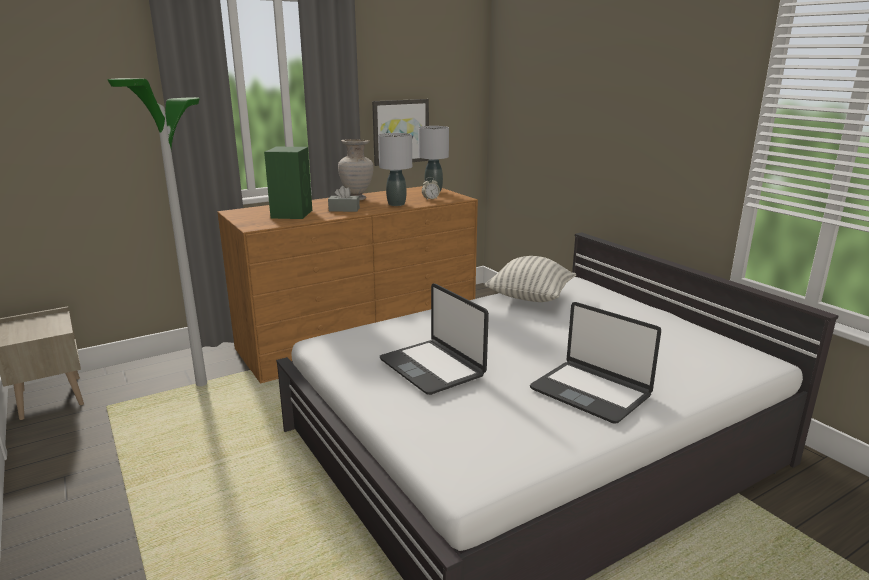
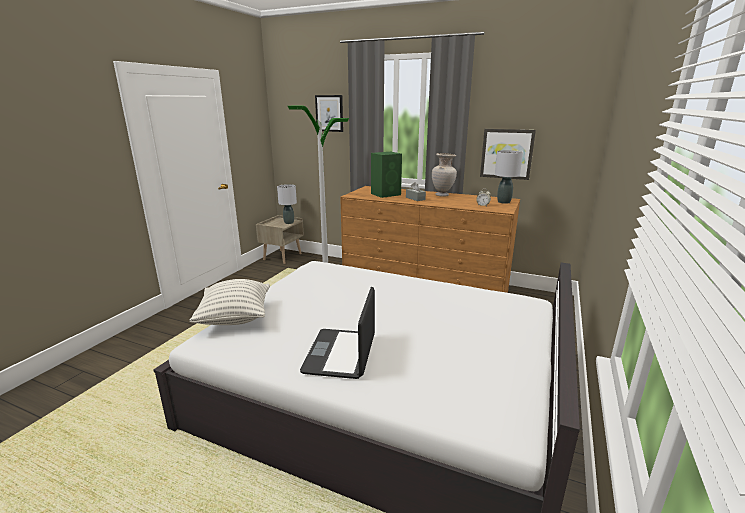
camera: 55 degrees right, 0 degrees up
grey table lamp [378,133,412,206] -> grey table lamp moved to [277,184,297,224]
laptop [380,283,489,395] -> none
pillow [484,256,576,302] -> pillow moved to [189,279,270,325]
none -> picture [315,95,343,132]

